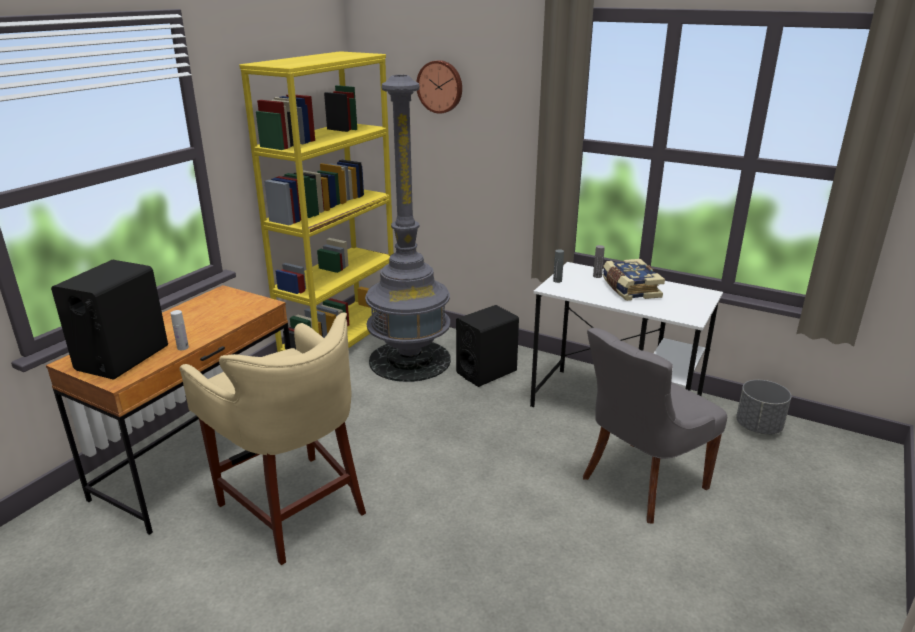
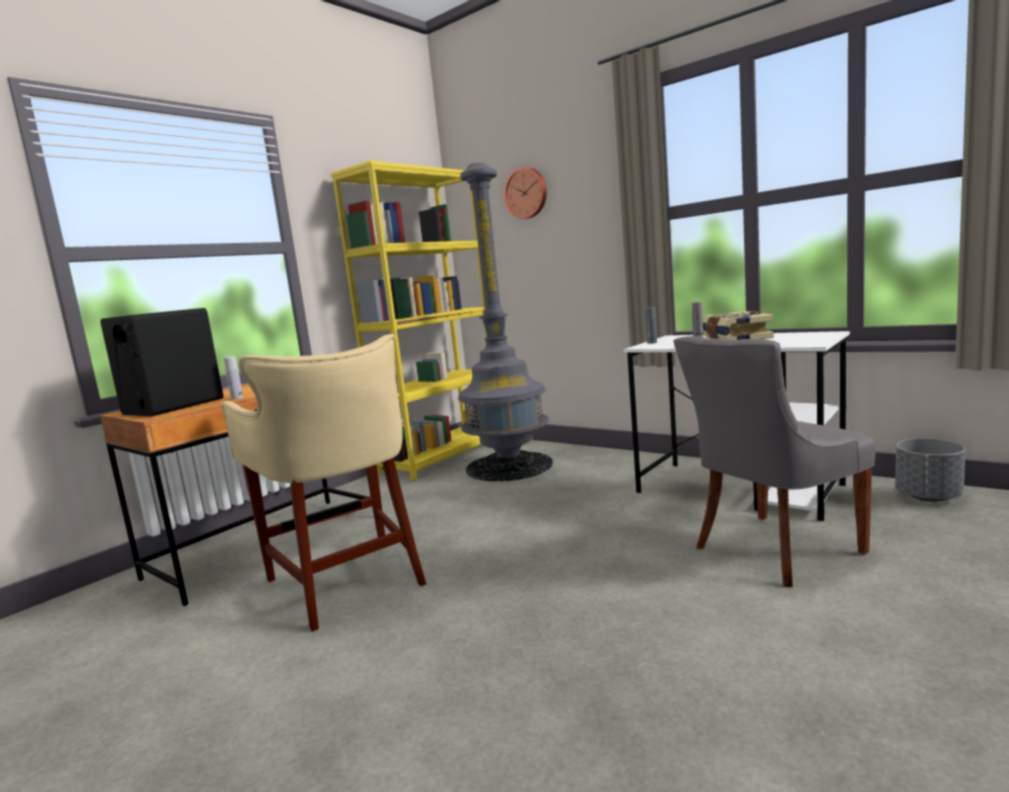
camera: 10 degrees right, 15 degrees down
black speaker [456,305,519,387] -> none

